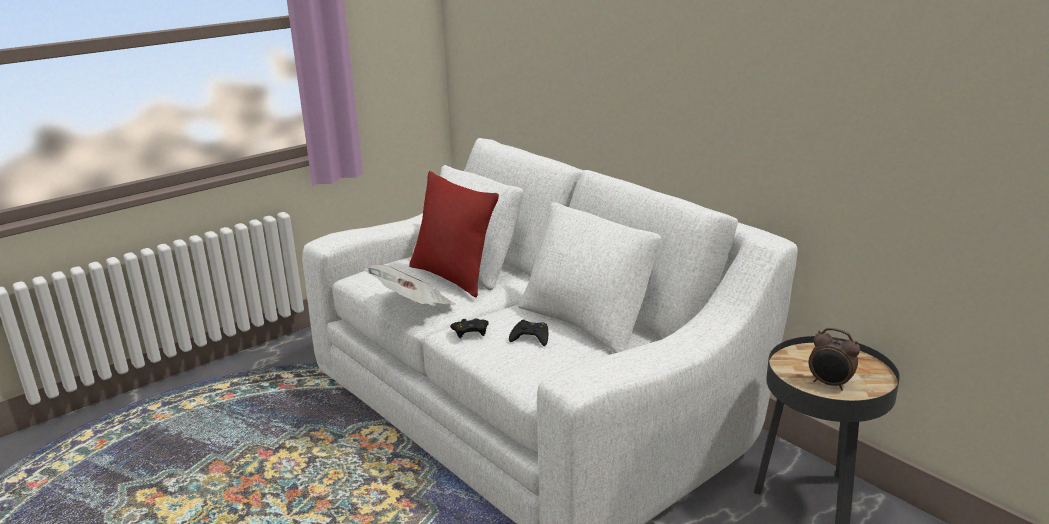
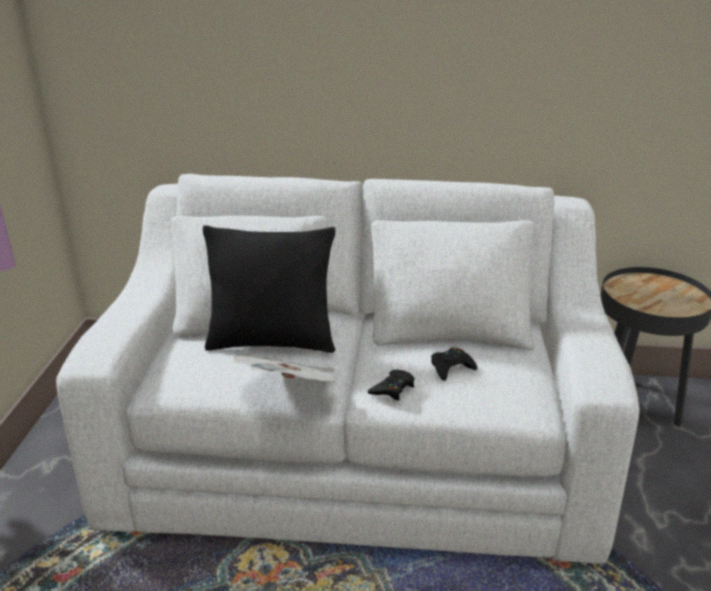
camera: 45 degrees left, 5 degrees up
red pillow [409,171,499,297] -> black pillow [203,225,335,353]
alarm clock [809,328,860,391] -> none

